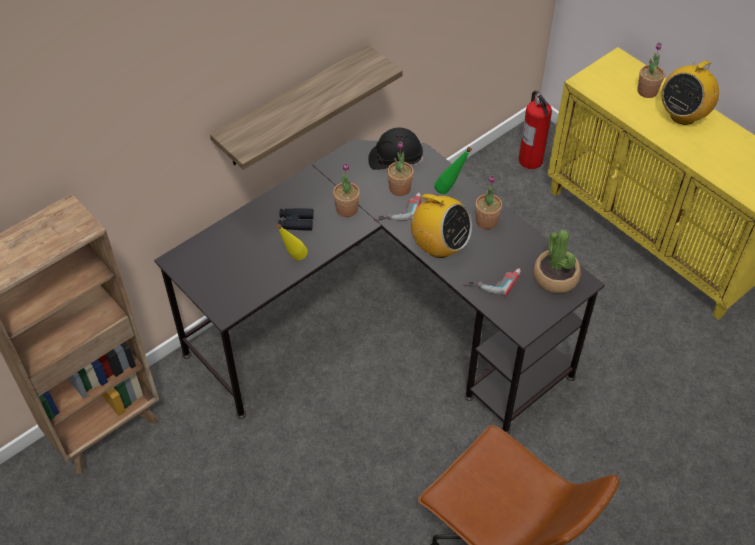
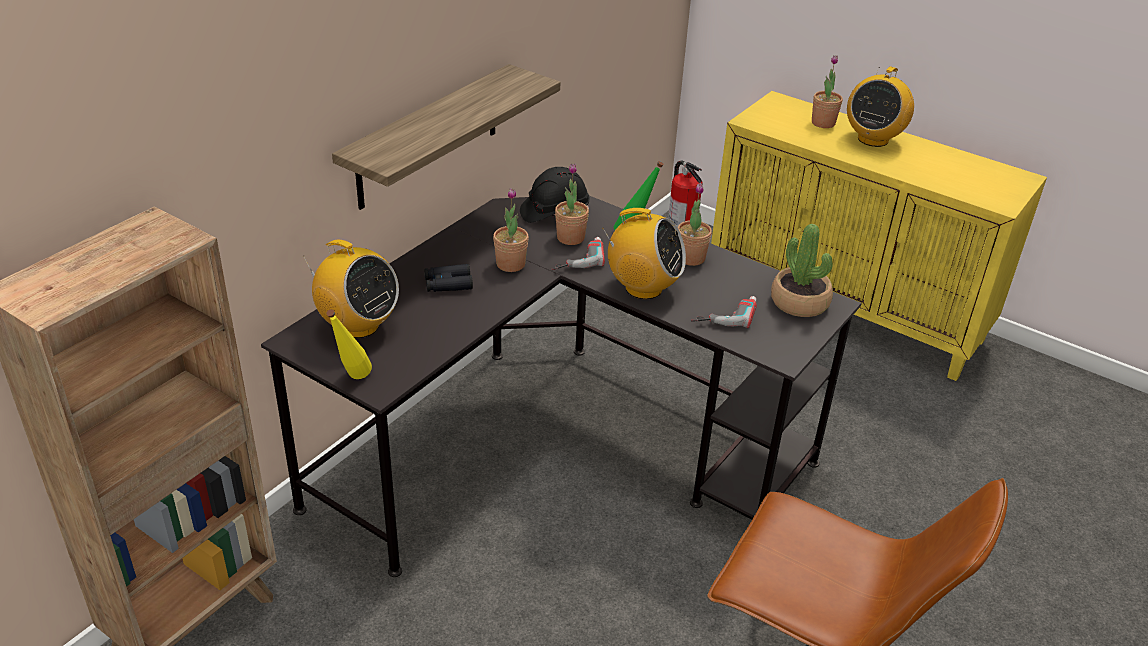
camera: 15 degrees left, 15 degrees down
yellow bottle [276,224,308,260] -> yellow bottle moved to [327,309,372,379]
none -> radio [302,240,399,338]

